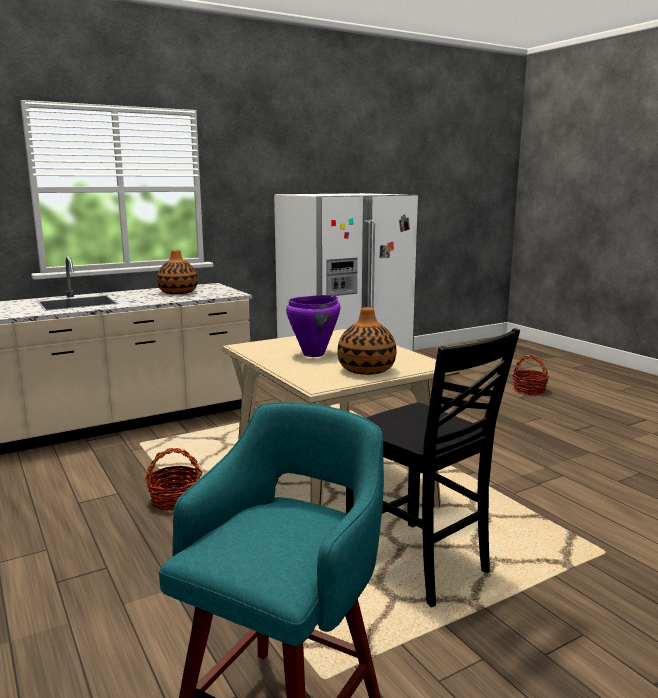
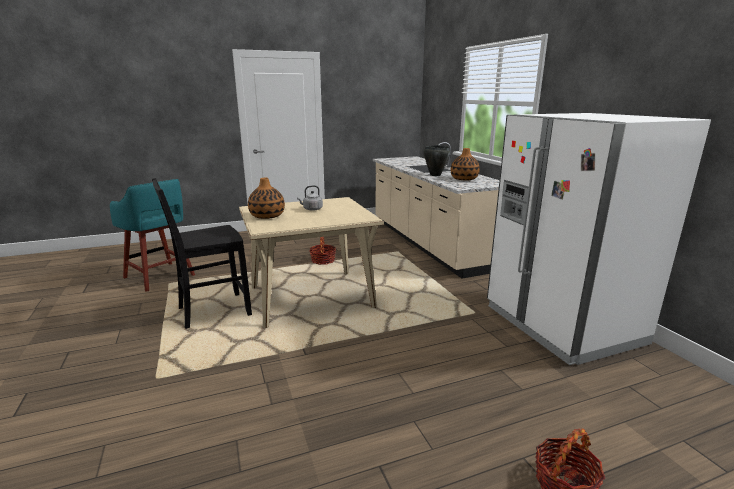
camera: 100 degrees right, 5 degrees up
purple cooking pot [286,295,340,357] -> grey kettle [297,185,323,211]
none -> black cooking pot [424,145,450,176]

